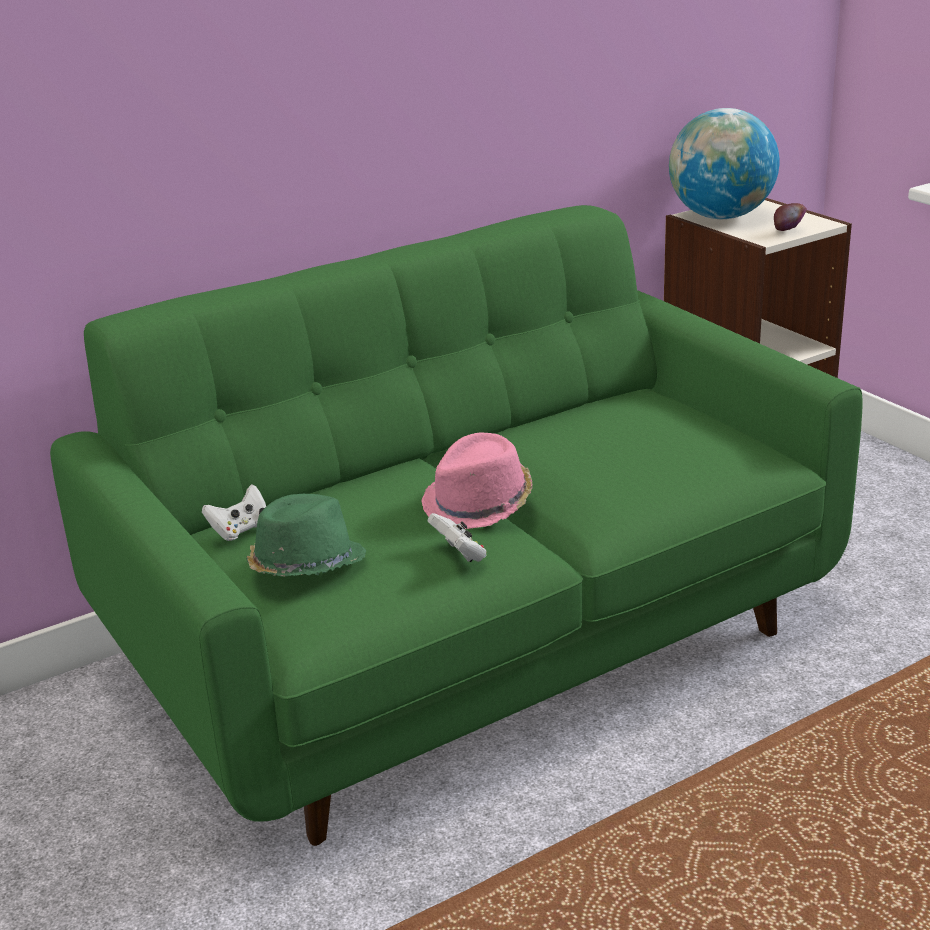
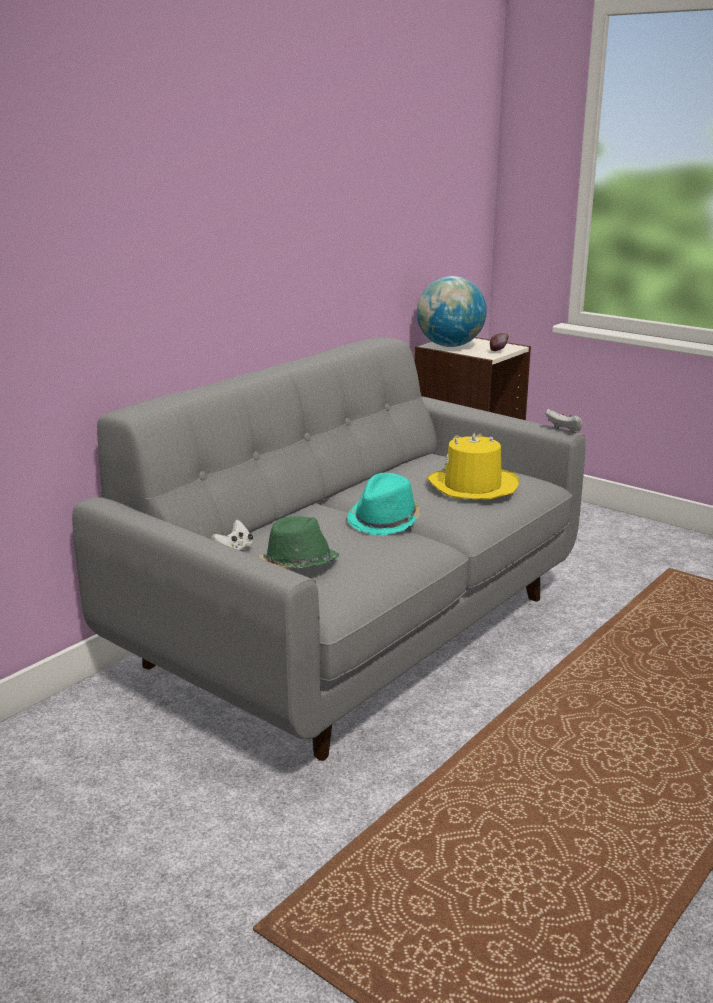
camera: 20 degrees left, 5 degrees down
green sofa [50,205,863,846] -> grey sofa [72,338,586,761]
pink hat [421,433,532,529] -> turquoise hat [347,473,421,536]
white game controller [427,513,486,562] -> white game controller moved to [546,409,582,432]
none -> yellow hat [427,433,519,500]

